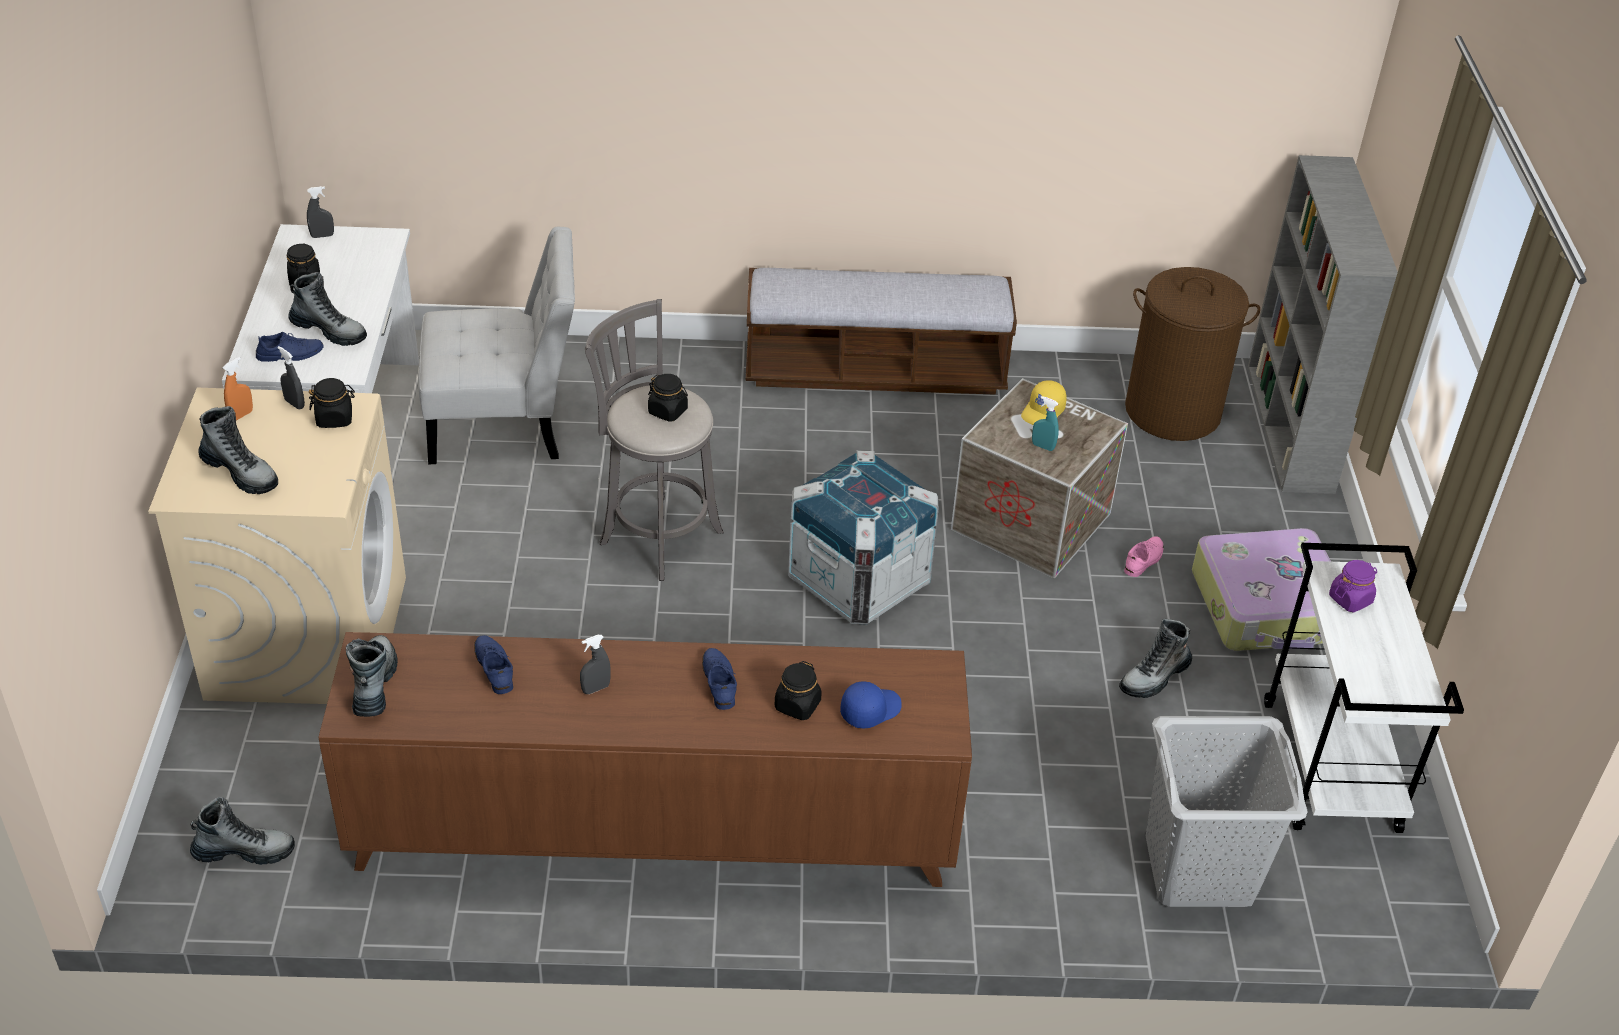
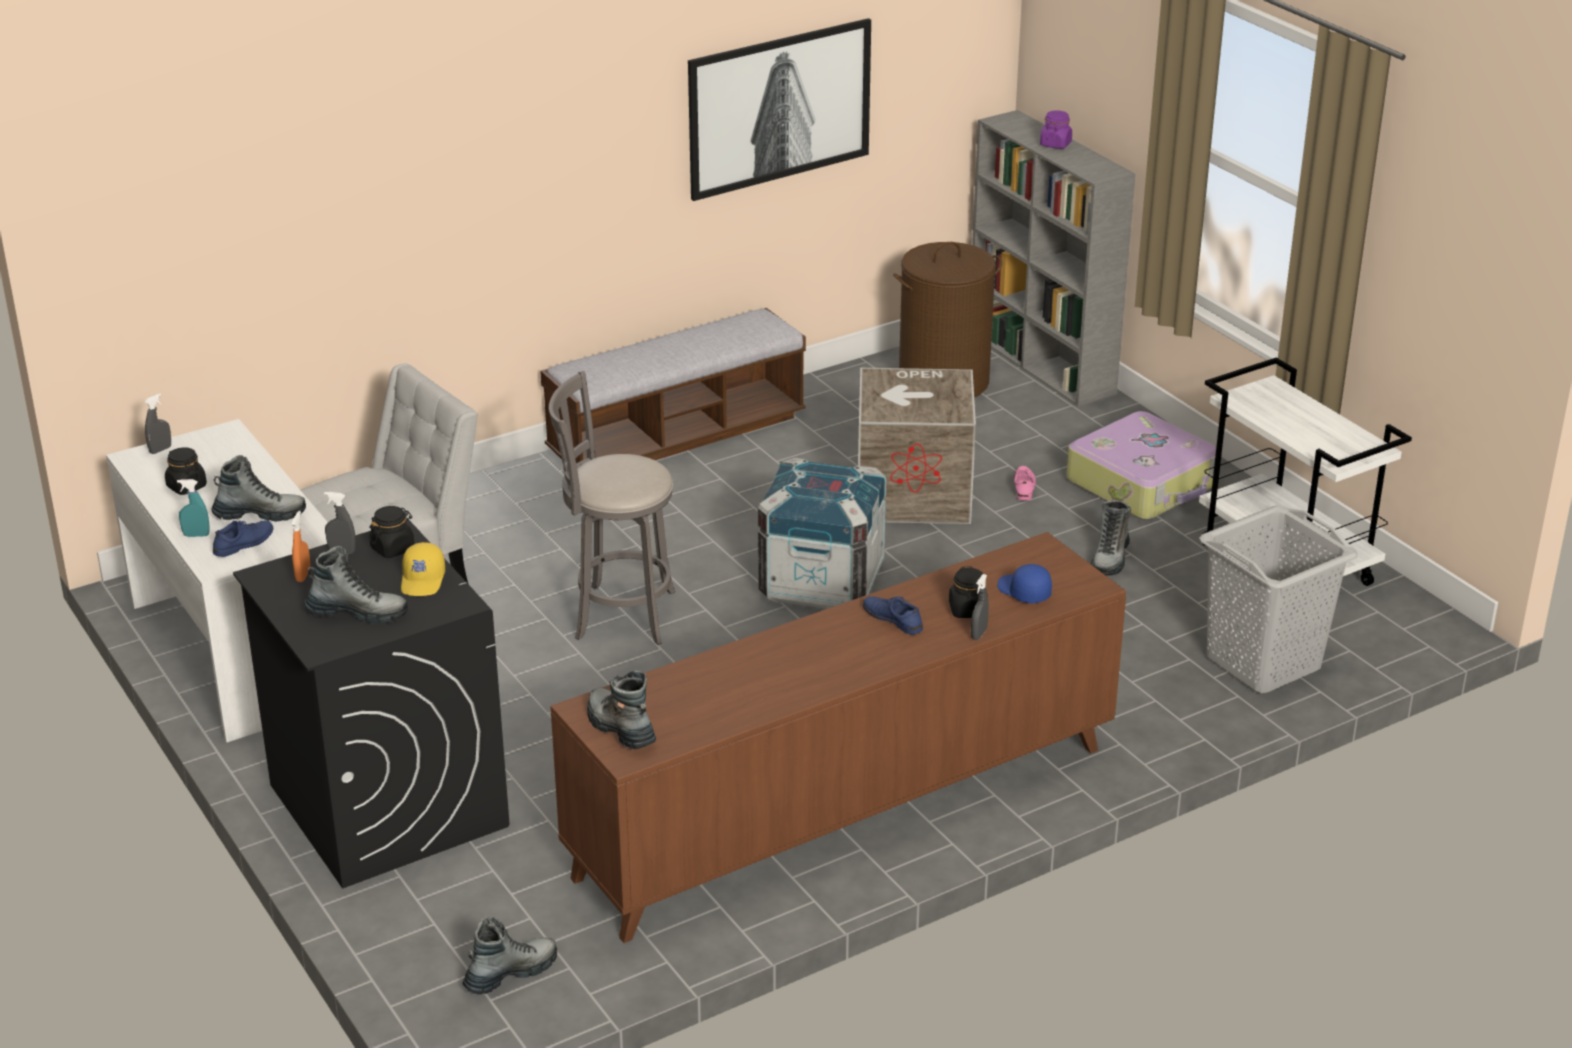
camera: 30 degrees left, 10 degrees down
beige washing machine [148,388,406,704] -> black washing machine [233,520,510,889]
blue shoe [474,635,513,694] -> none
grey spray bottle [580,635,611,694] -> grey spray bottle moved to [971,574,989,640]
black jar [648,374,688,422] -> none
blue cap [840,681,902,728] -> blue cap turned 60 degrees counterclockwise [997,564,1052,604]
yellow cap [1021,380,1067,425] -> yellow cap moved to [401,542,445,596]
turquoise spray bottle [1032,396,1059,451] -> turquoise spray bottle moved to [177,479,210,537]
purple jar [1329,560,1377,612] -> purple jar moved to [1040,111,1072,149]
none -> picture [688,18,871,201]

